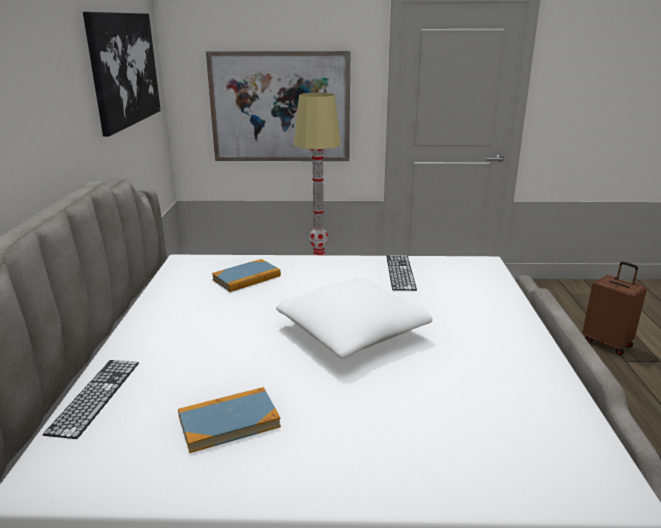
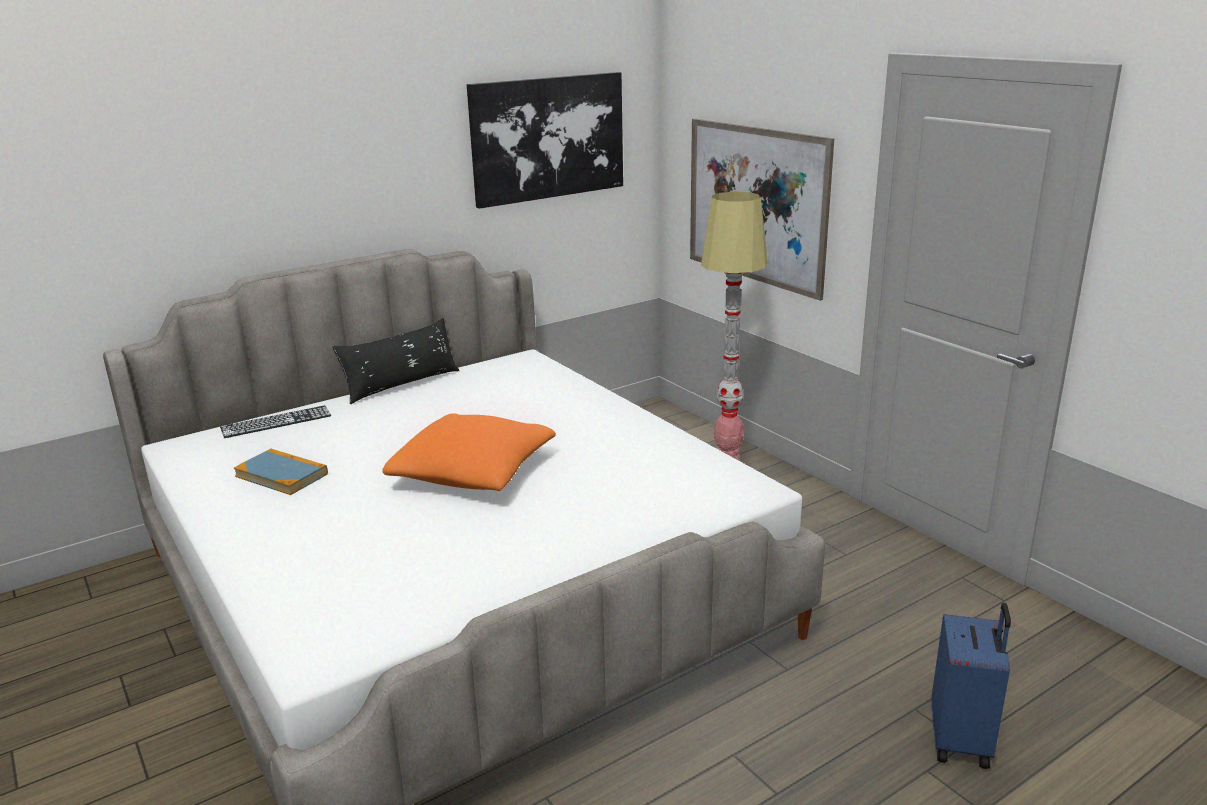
camera: 55 degrees right, 0 degrees up
book [212,259,281,292] -> none
white pillow [276,277,433,359] -> orange pillow [382,414,556,491]
keyboard [386,255,417,291] -> none
brown suitcase [583,262,647,355] -> blue suitcase [931,603,1011,769]
none -> black pillow [332,318,459,404]

